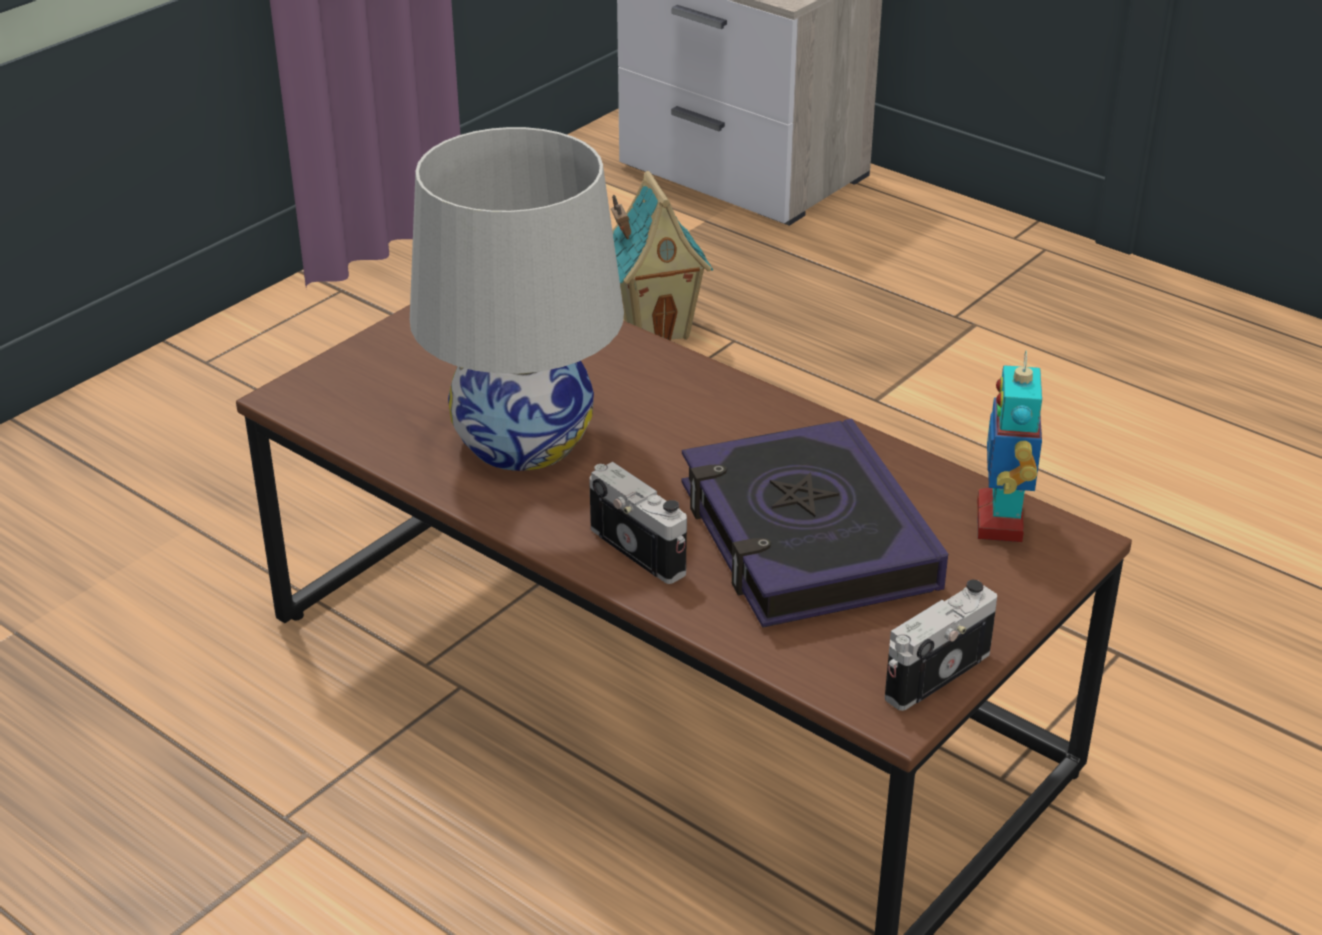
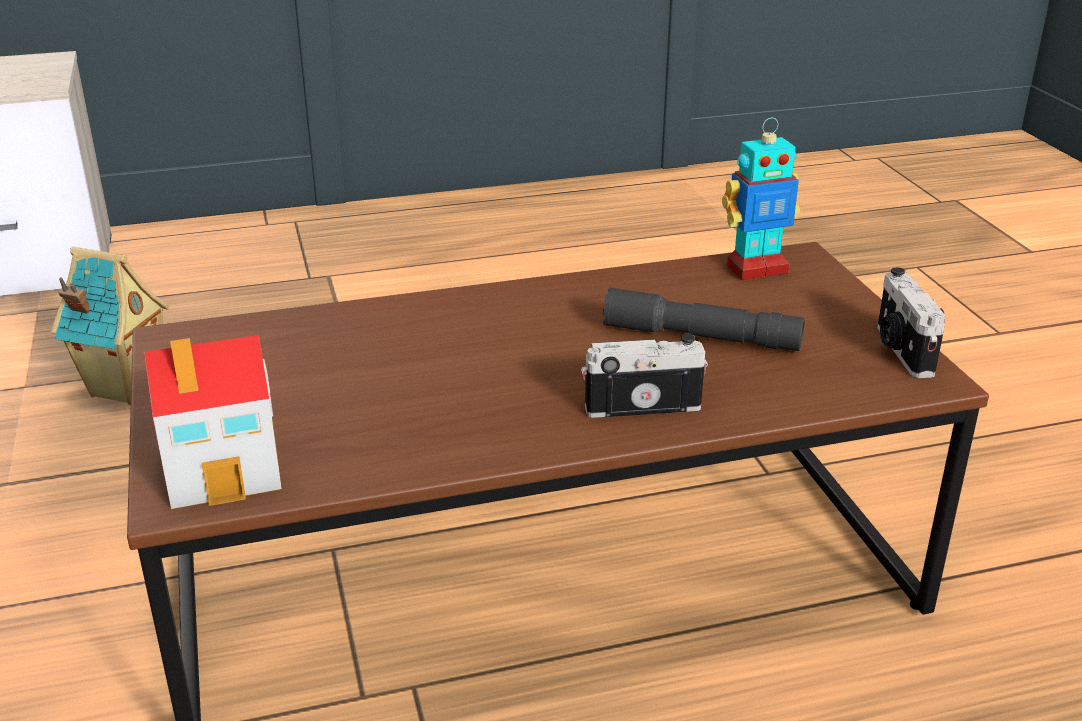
camera: 55 degrees left, 5 degrees down
white table lamp [410,127,624,471] -> none
book [682,419,948,628] -> grey flashlight [603,287,805,351]
toy robot [977,351,1042,542] -> toy robot turned 60 degrees counterclockwise [722,118,800,280]
none -> toy house [145,335,282,509]

